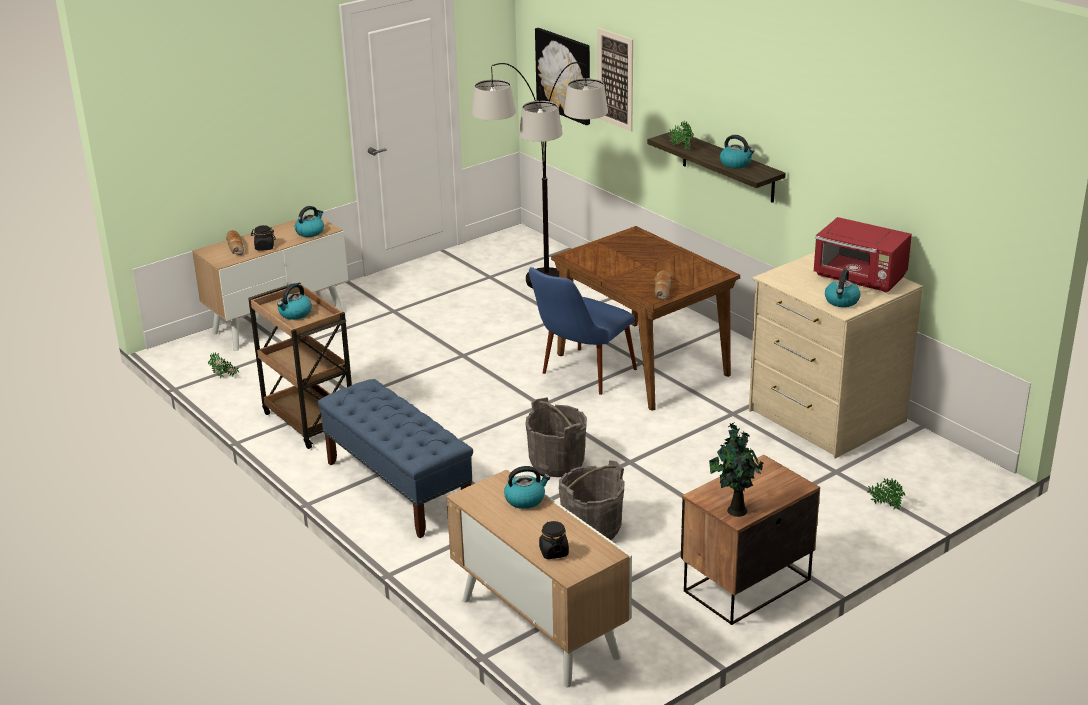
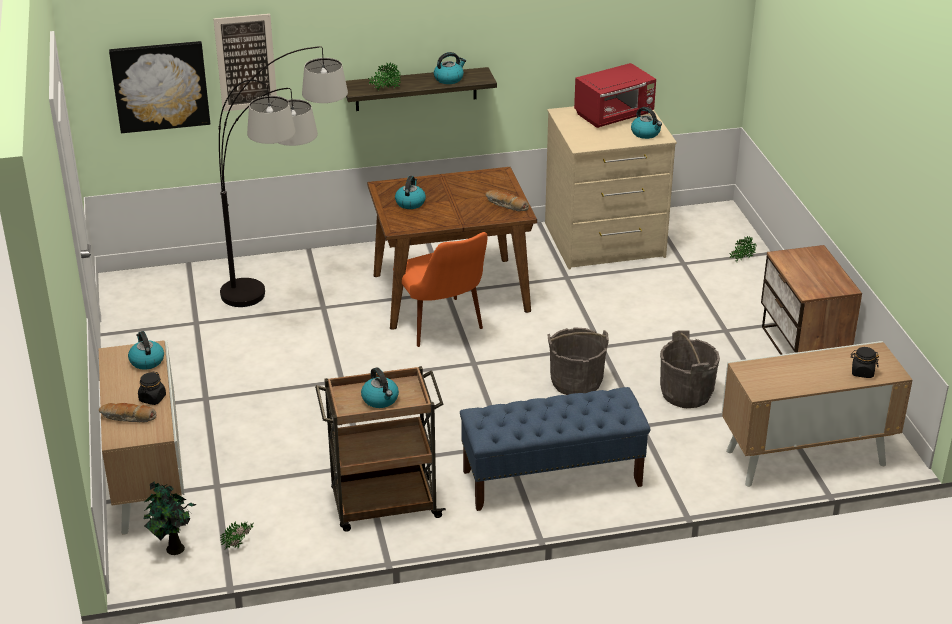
camera: 65 degrees left, 5 degrees up
kettle [504,466,550,509] -> kettle moved to [395,176,426,209]
blue chair [529,267,637,395] -> orange chair [393,232,488,347]
potted plant [709,422,764,517] -> potted plant moved to [144,481,196,555]

